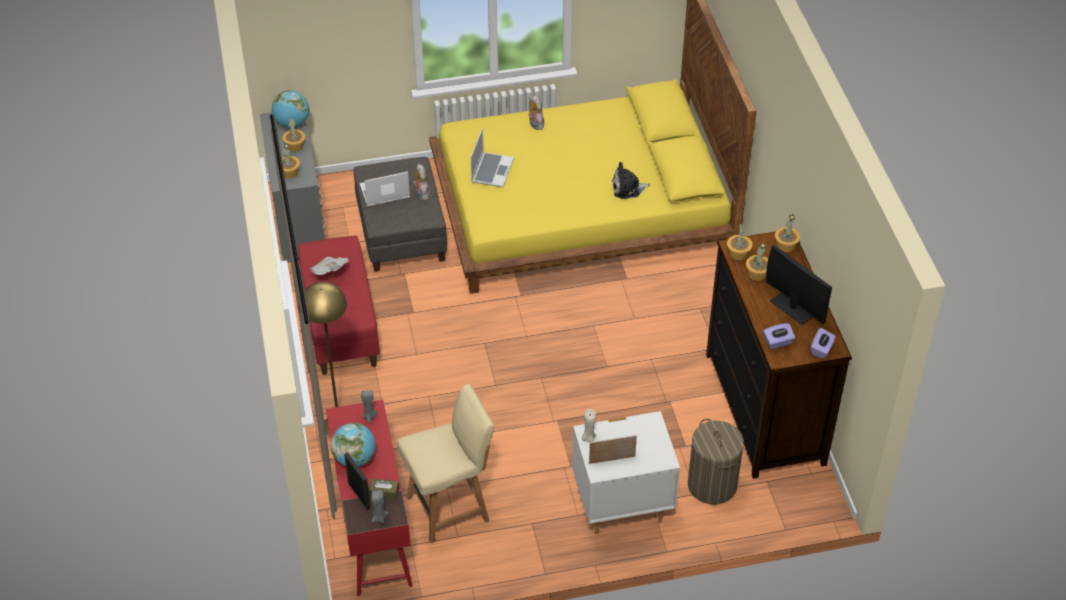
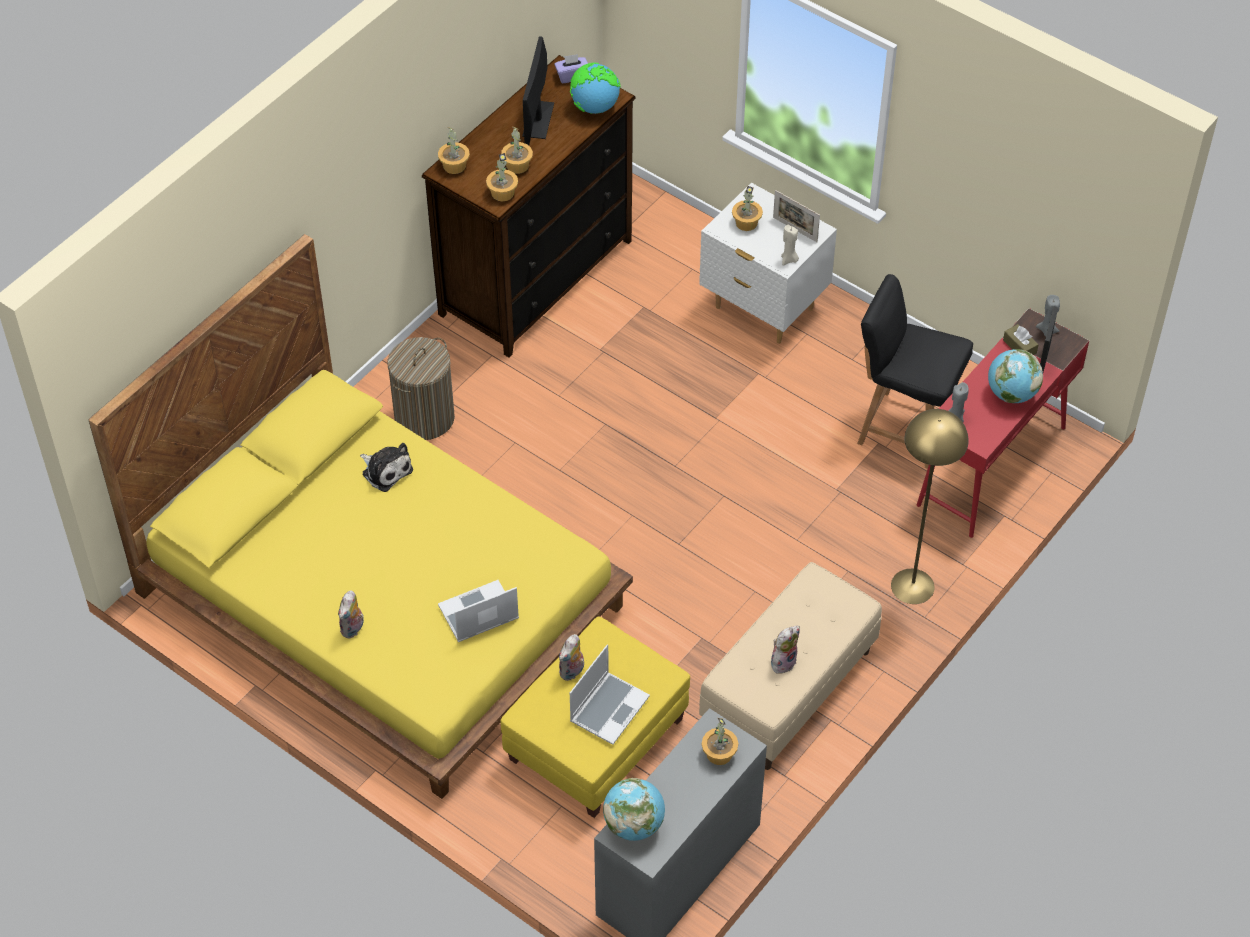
camera: 130 degrees left, 5 degrees up
potted plant [282,119,306,152] -> potted plant moved to [732,186,763,231]
red bench [298,235,380,375] -> beige bench [699,562,882,770]
newspaper [309,257,349,275] -> plush toy [771,626,800,675]
grey ottoman [353,157,447,272] -> yellow ottoman [501,616,690,818]
laptop [360,172,410,206] -> laptop turned 90 degrees counterclockwise [570,644,650,745]
beige chair [397,384,495,544] -> black chair [857,274,973,469]
laundry basket [688,419,744,505] -> laundry basket moved to [387,337,455,440]
purple tissue box [763,323,795,349] -> globe [570,62,621,114]

